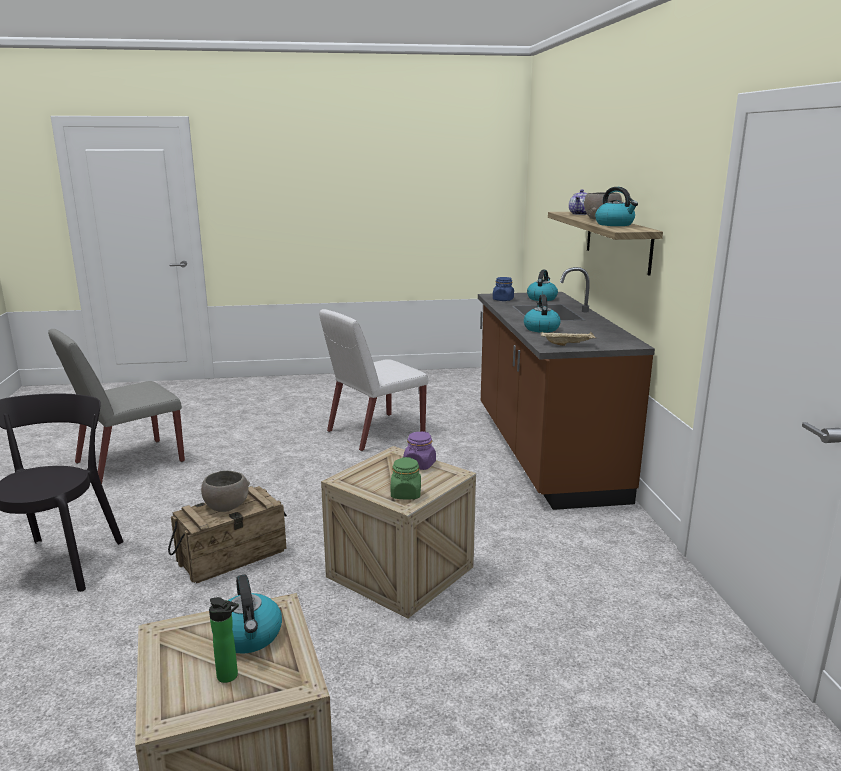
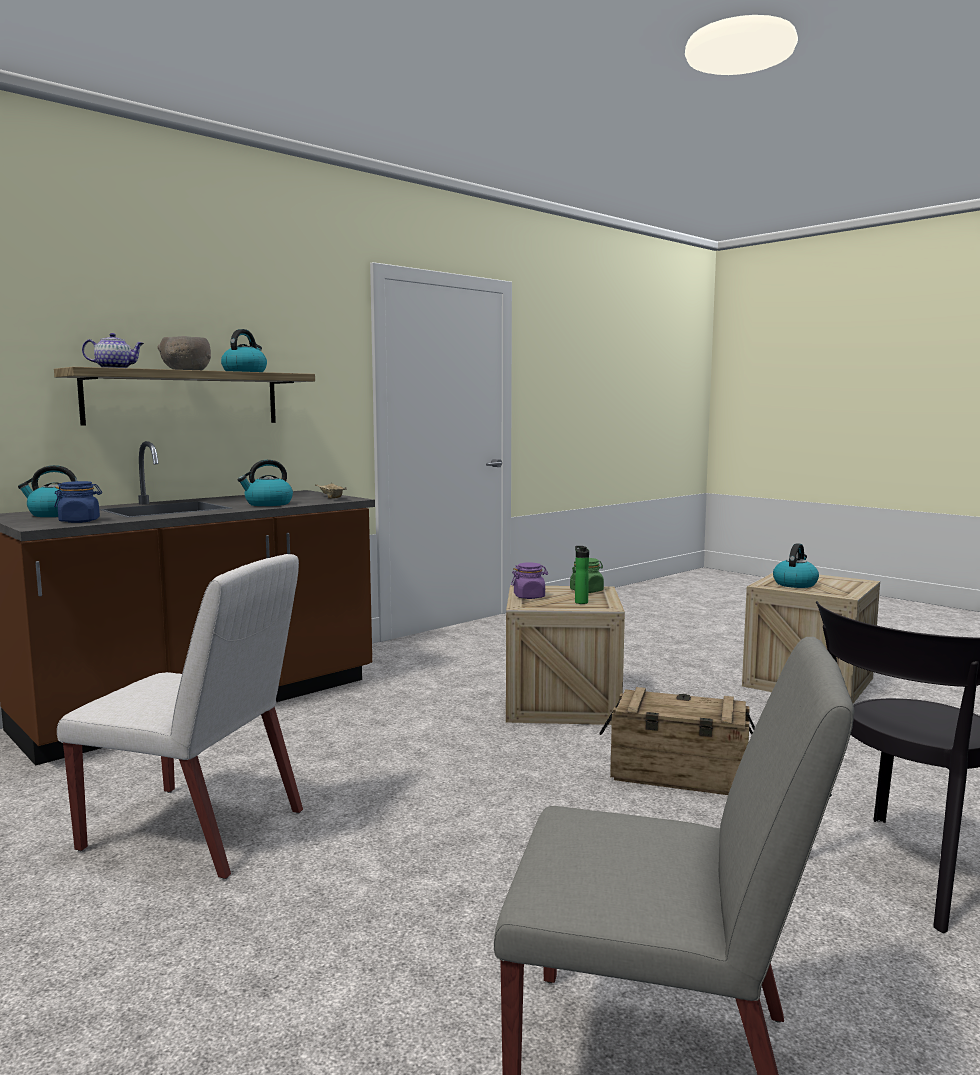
camera: 125 degrees left, 10 degrees down
grey bowl [201,470,250,512] -> none
bottle [209,597,239,683] -> bottle moved to [575,546,589,604]

